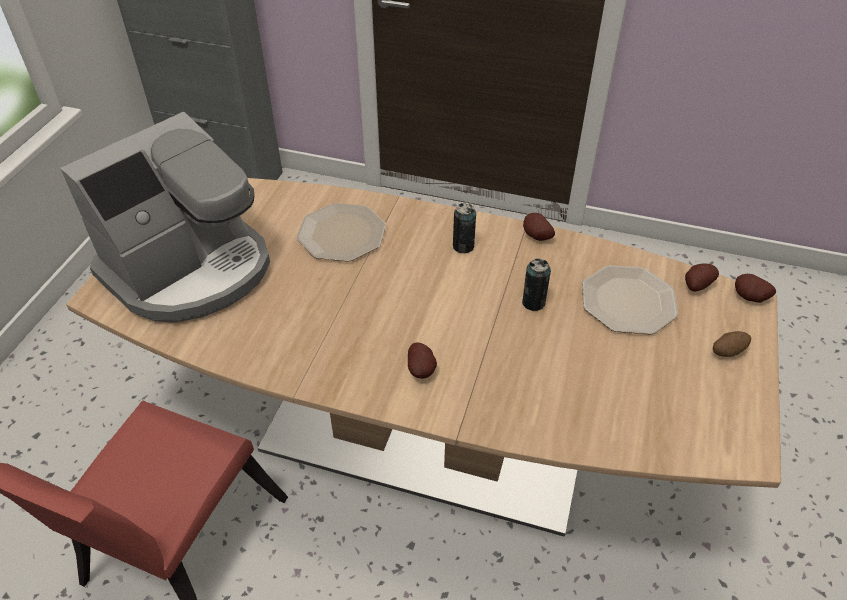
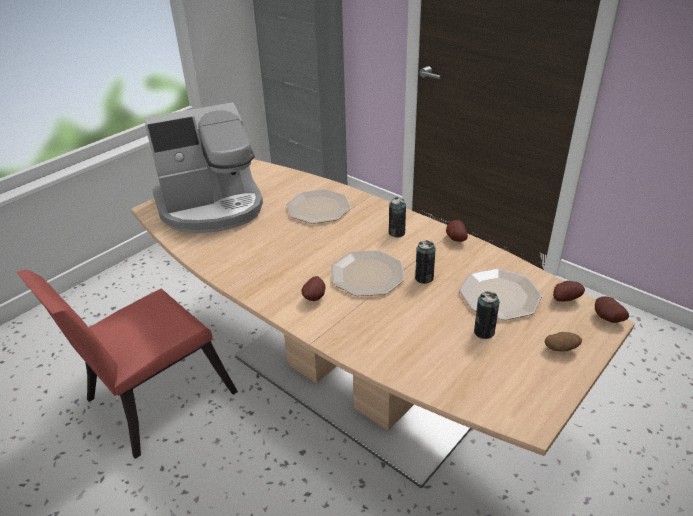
camera: 25 degrees right, 10 degrees down
none -> plate [331,250,405,296]
none -> can [474,291,500,339]

